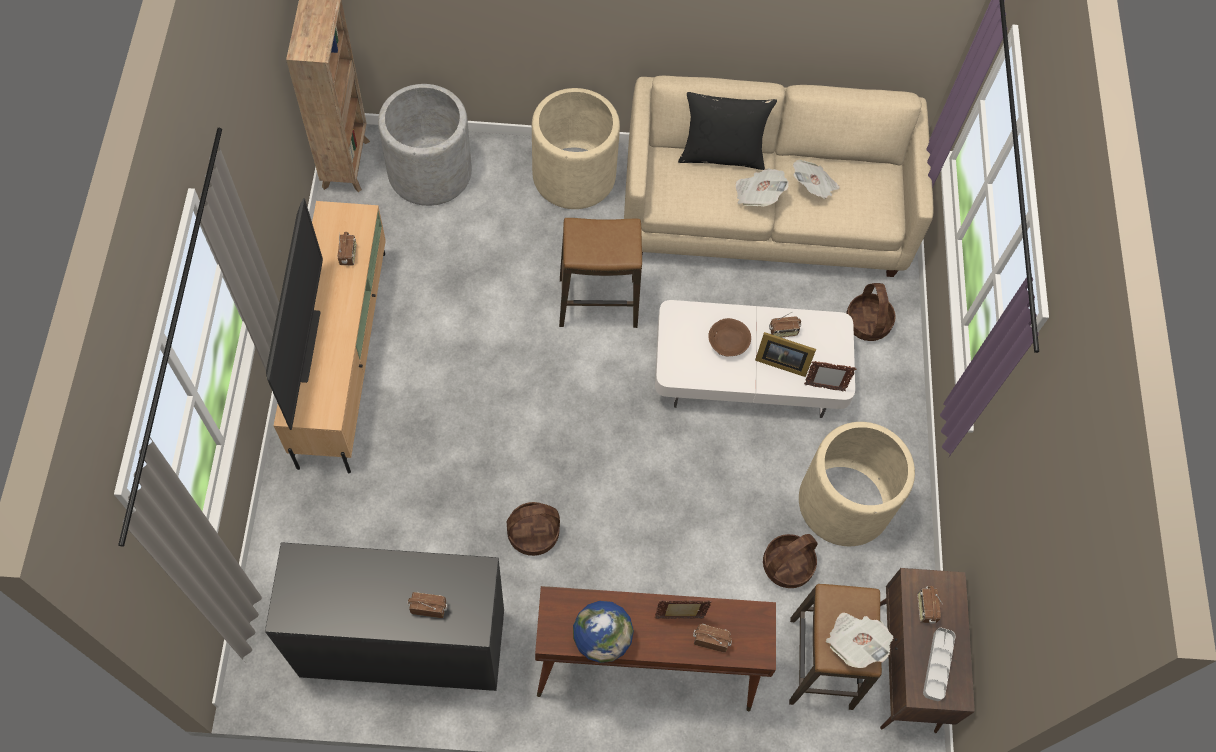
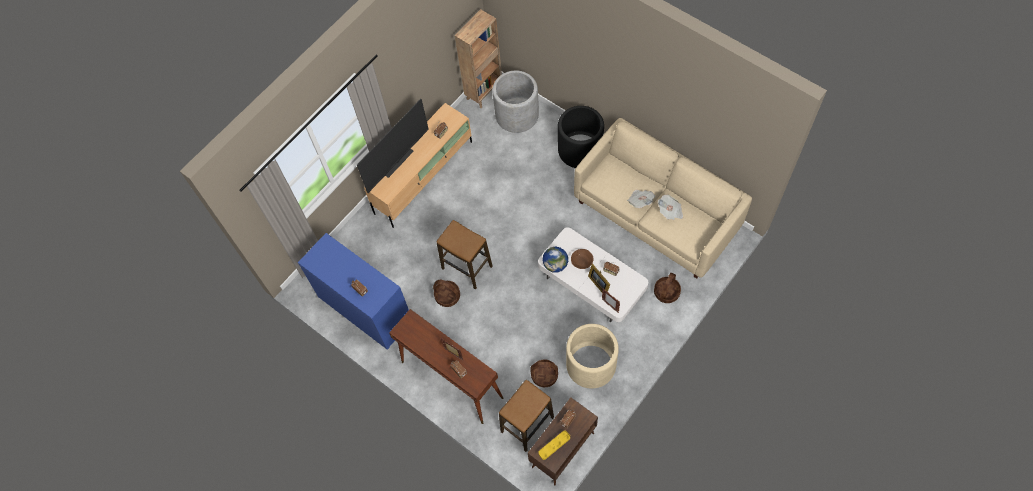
camera: 45 degrees right, 0 degrees up
black dresser [265,542,504,691] -> blue dresser [298,233,409,349]
beige planter [532,88,620,209] -> black planter [558,106,604,168]
stool [559,218,642,328] -> stool moved to [437,220,493,289]
globe [573,601,634,663] -> globe moved to [542,247,568,273]
black pillow [678,92,777,170] -> none
newspaper [826,612,893,668] -> none
grey tray [923,628,956,701] -> yellow tray [538,430,570,460]

